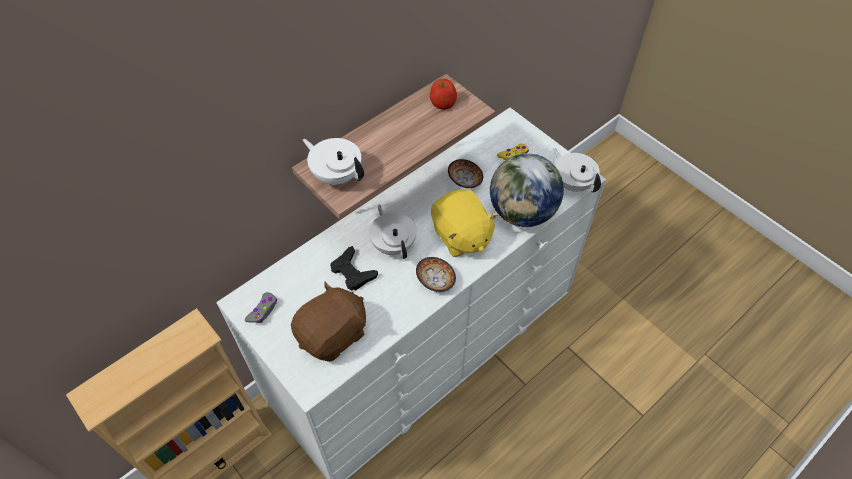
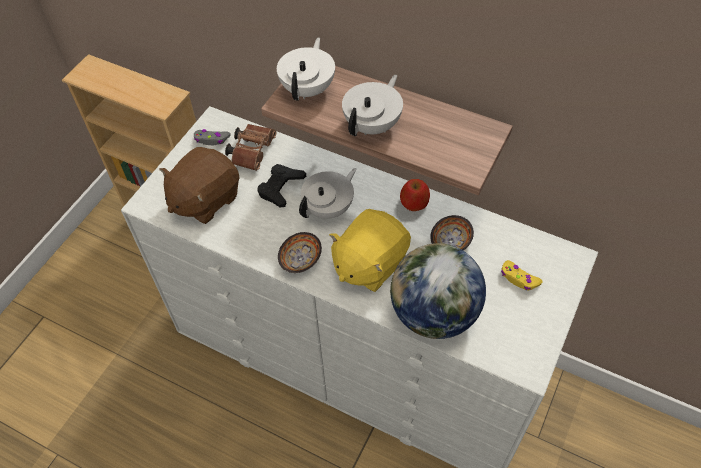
camera: 70 degrees right, 0 degrees up
brown plush toy [291,281,366,362] -> brown plush toy turned 105 degrees clockwise [159,147,240,224]
apple [430,79,457,110] -> apple moved to [400,179,430,211]
white teapot [553,148,601,192] -> white teapot moved to [342,75,403,136]
none -> brown binoculars [225,124,276,171]

